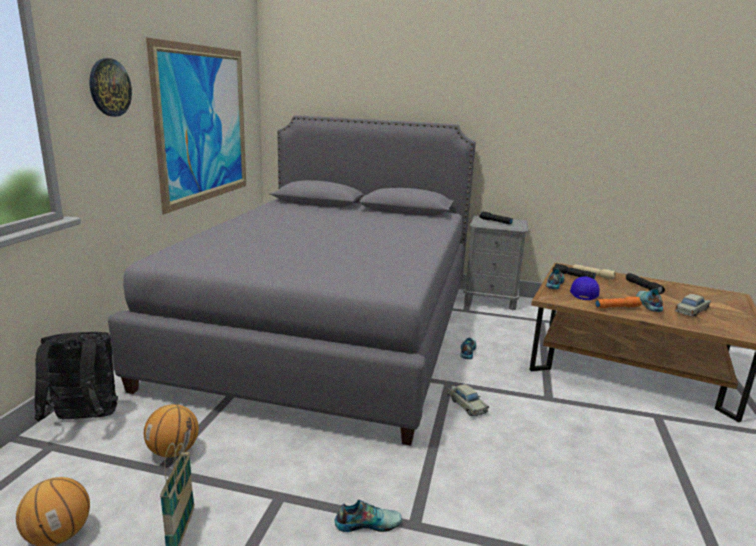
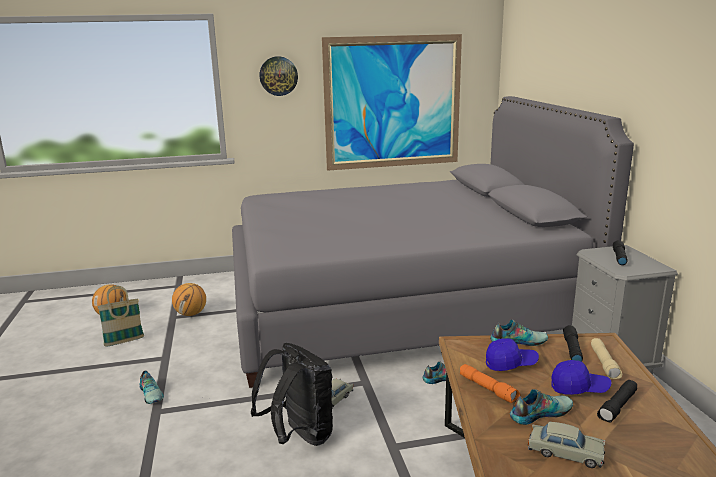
camera: 65 degrees right, 0 degrees up
black backpack [35,332,118,422] -> black backpack moved to [251,343,333,446]
none -> blue cap [551,360,612,395]

